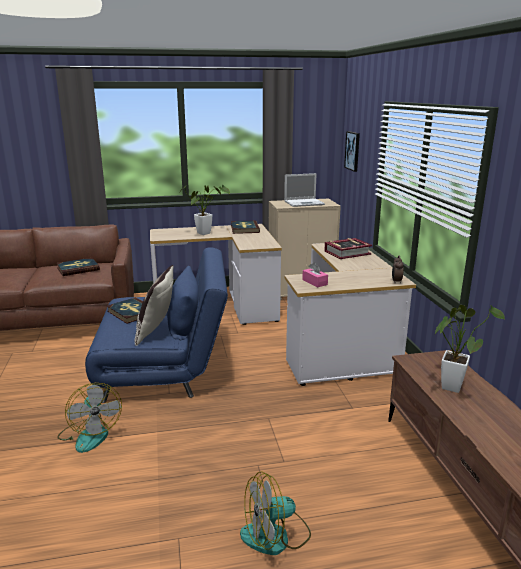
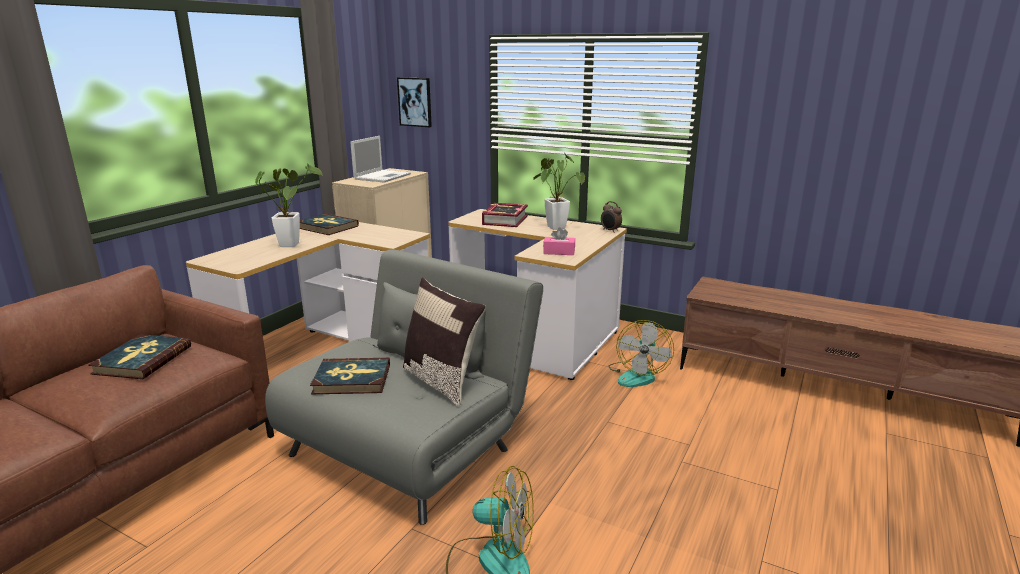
camera: 50 degrees left, 0 degrees up
blue armchair [85,247,228,403] -> grey armchair [265,250,543,525]
fan [240,471,311,555] -> fan moved to [608,320,674,387]
potted plant [434,305,505,393] -> potted plant moved to [533,152,585,230]

